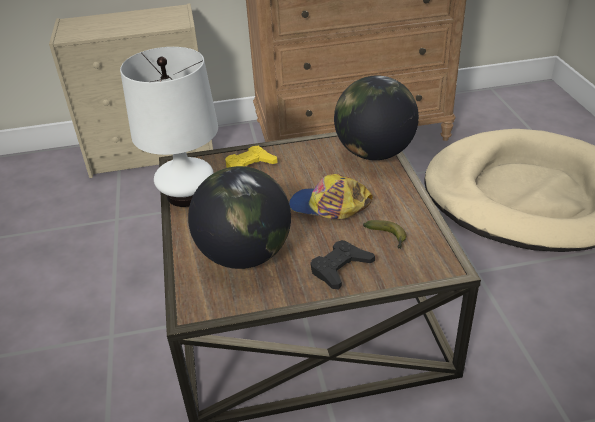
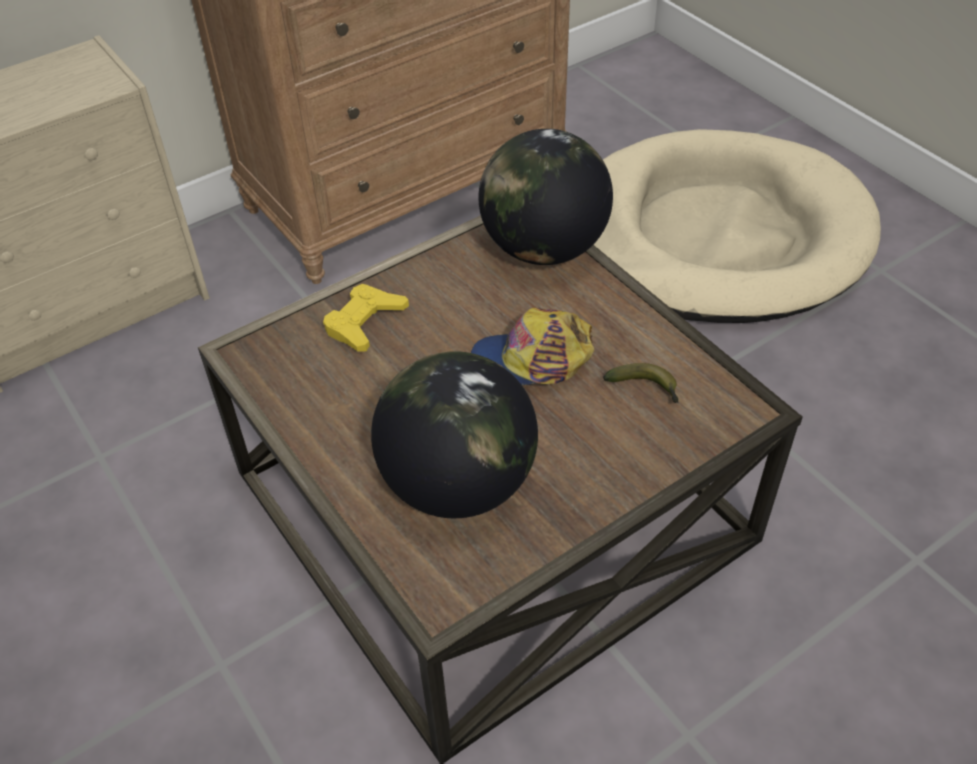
camera: 25 degrees left, 10 degrees up
white table lamp [120,47,218,207] -> none
black game controller [310,240,375,290] -> none

